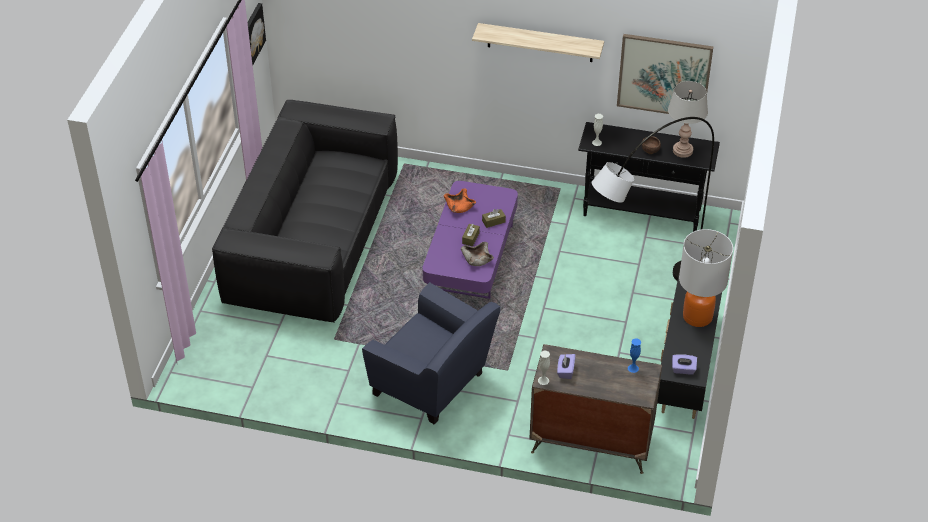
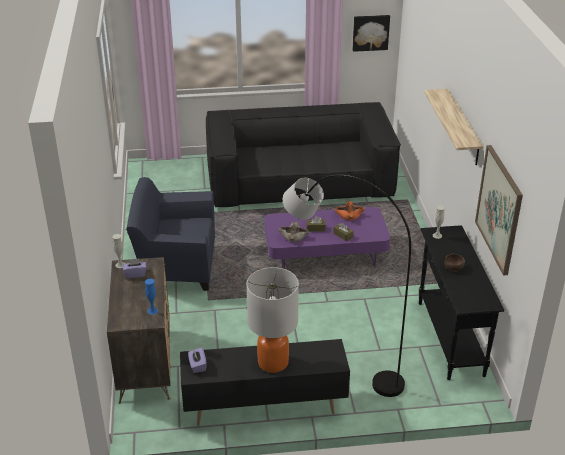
camera: 70 degrees right, 10 degrees down
blue armchair [362,282,501,425] -> blue armchair turned 75 degrees clockwise [126,177,215,291]
grey table lamp [668,81,708,158] -> none

